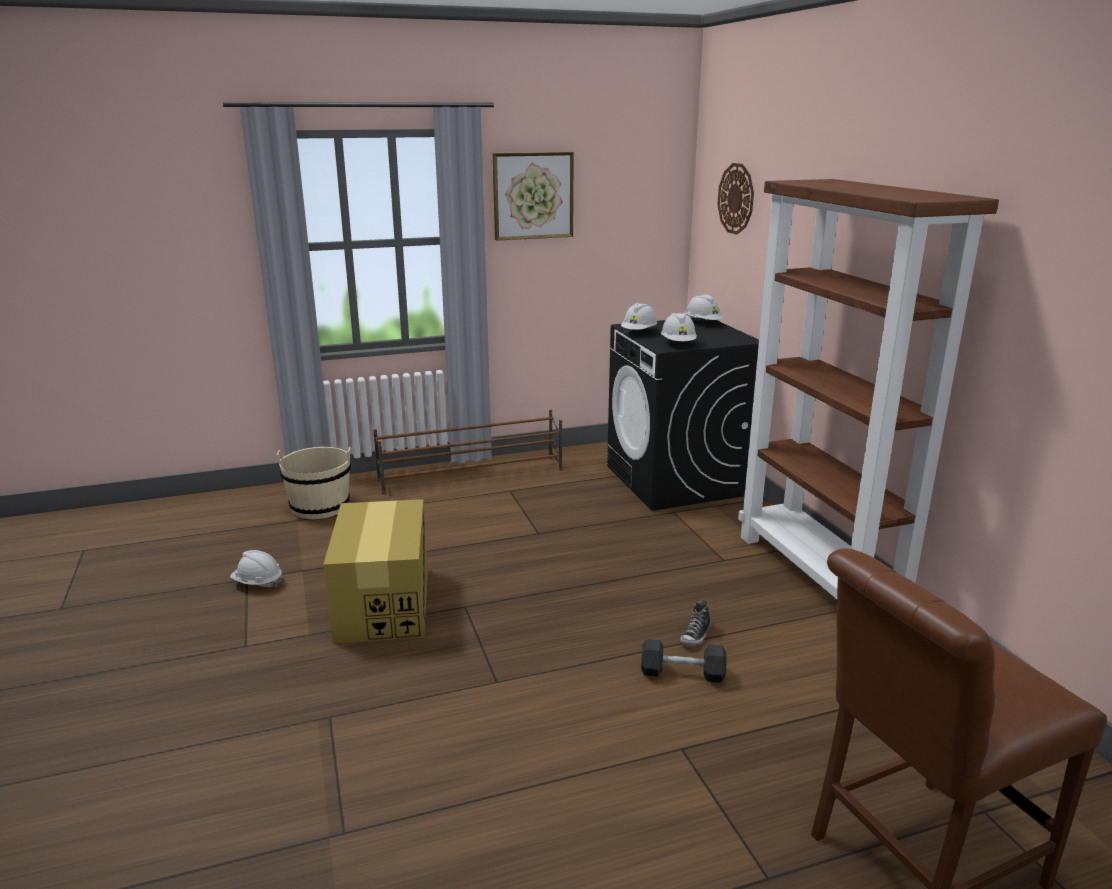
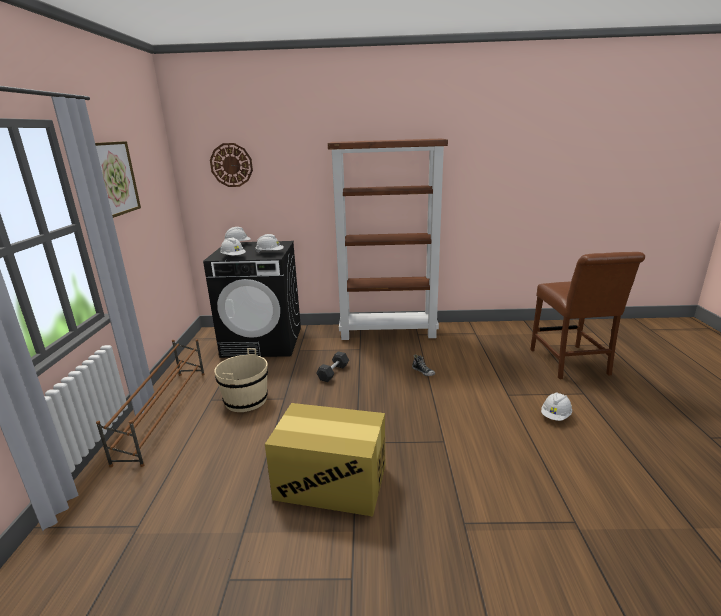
camera: 70 degrees left, 0 degrees up
white hard hat [230,550,282,587] -> white hard hat moved to [541,392,572,421]
beige bucket [277,447,351,519] -> beige bucket moved to [215,348,268,412]
grey dumbbell [641,639,727,683] -> grey dumbbell moved to [316,351,349,382]

